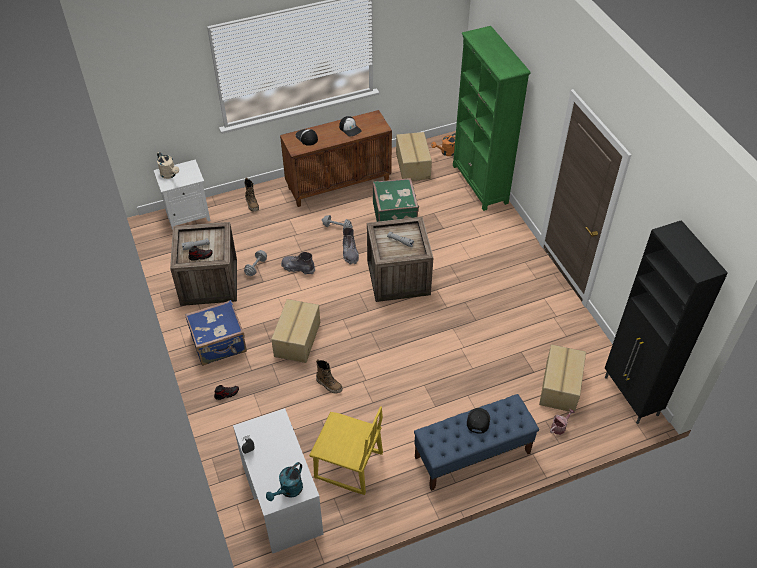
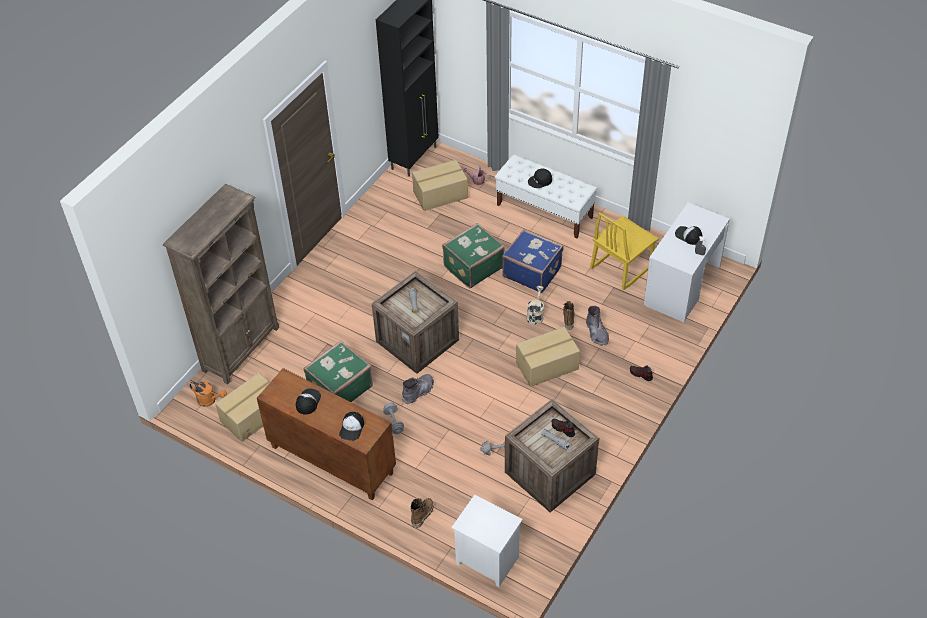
camera: 125 degrees left, 0 degrees up
beige watering can [157,152,179,179] -> beige watering can moved to [526,286,544,325]
blue suitcase [185,300,247,366] -> blue suitcase moved to [502,229,564,293]
turquoise watering can [266,462,303,501] -> none
grey boot [281,252,315,275] -> grey boot moved to [586,306,609,346]
yellow chair [309,406,383,495] -> yellow chair turned 120 degrees counterclockwise [590,212,659,291]
blue bench [414,394,539,491] -> white bench [495,155,597,238]
green bookcase [453,26,531,211] -> brown bookcase [163,184,279,384]
none -> green suitcase [442,223,505,288]
none -> cap [675,226,702,245]

